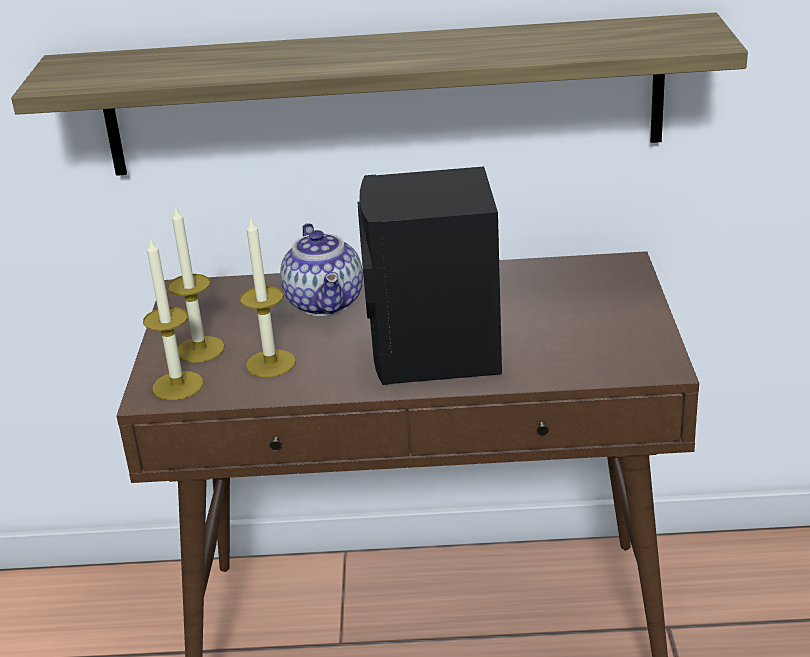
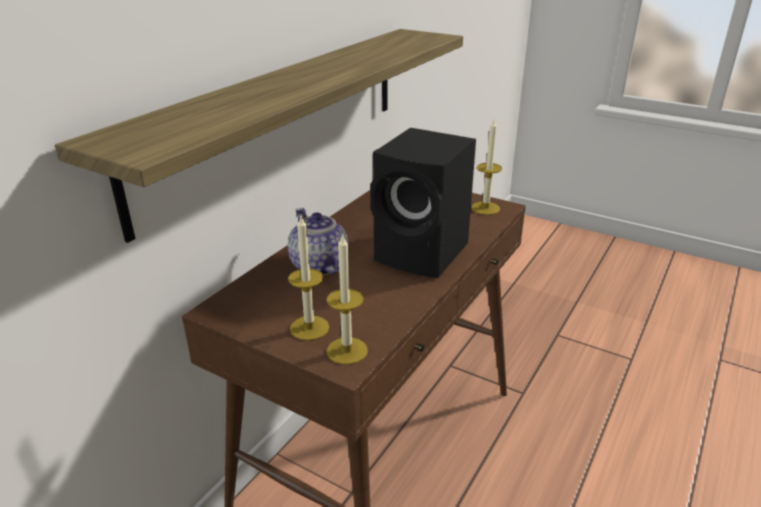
camera: 60 degrees left, 0 degrees up
candle [240,216,296,377] -> candle moved to [471,120,502,215]
teapot [280,223,363,316] -> teapot turned 135 degrees counterclockwise [288,208,348,276]

